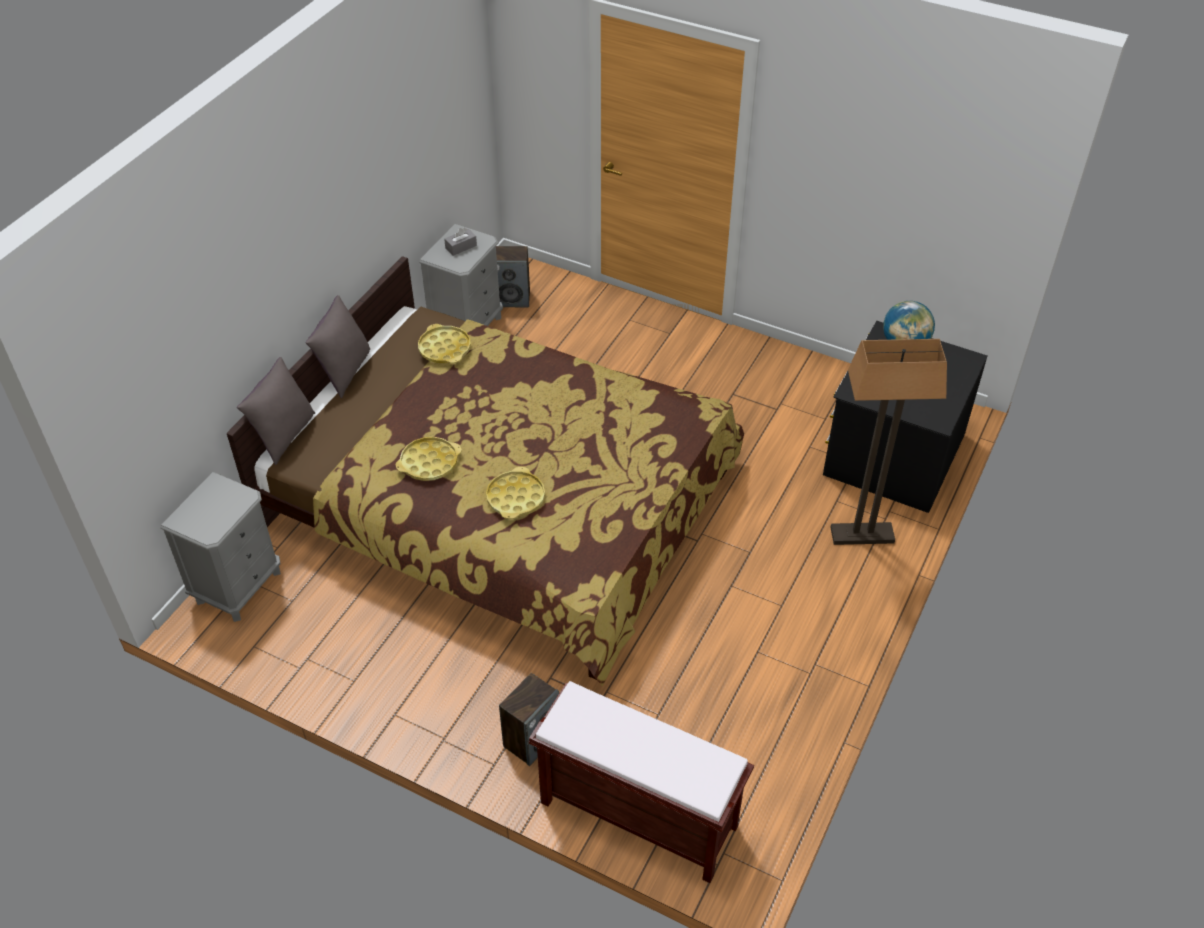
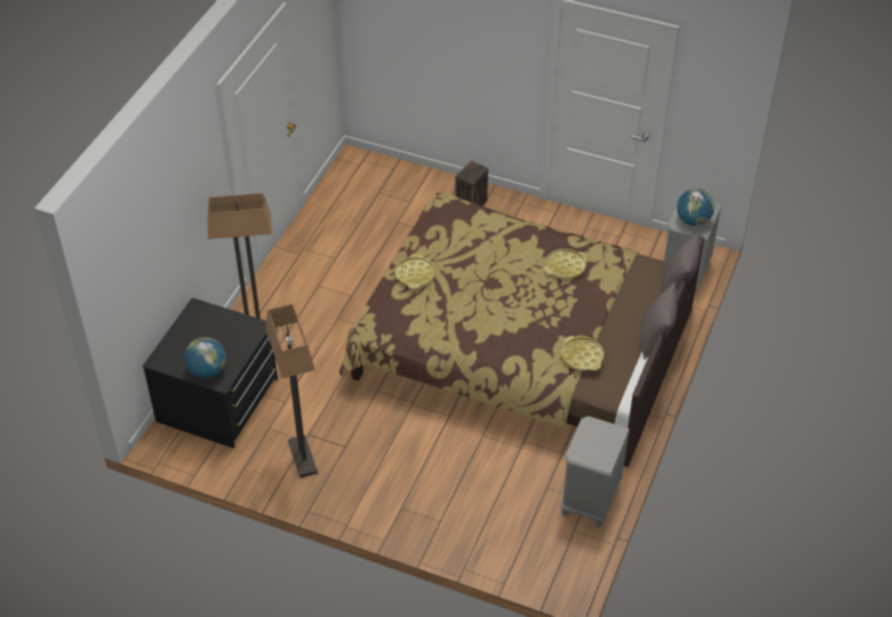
camera: 175 degrees right, 0 degrees up
grey tissue box [444,227,477,256] -> none
yellow tray [486,467,545,519] -> yellow tray moved to [395,254,436,289]
speaker [496,246,530,307] -> none
brown bench [529,681,754,883] -> none
none -> floor lamp [266,304,318,478]
none -> globe [677,188,715,226]

